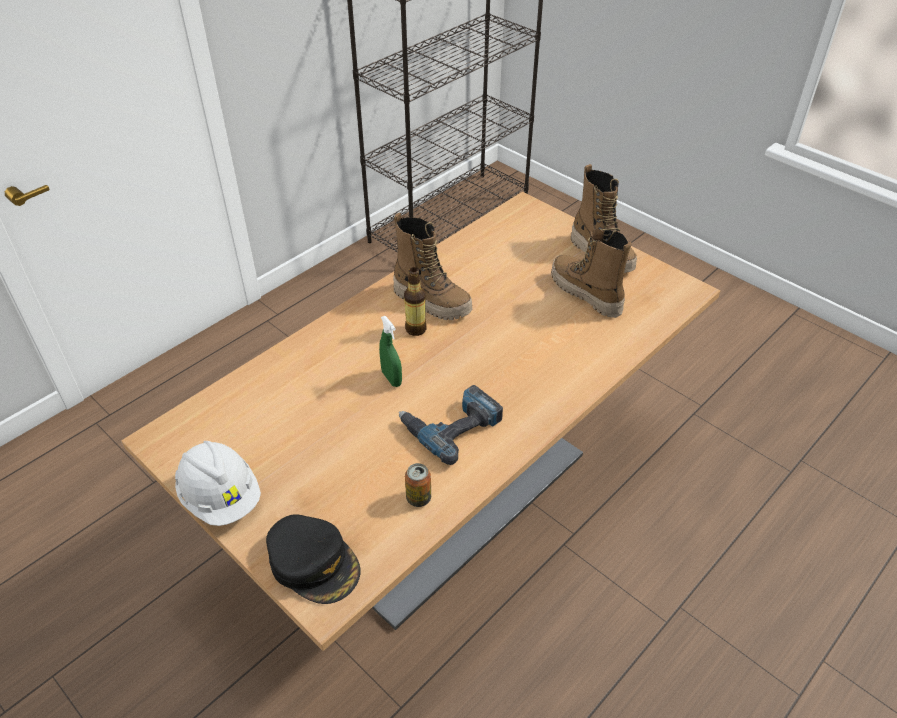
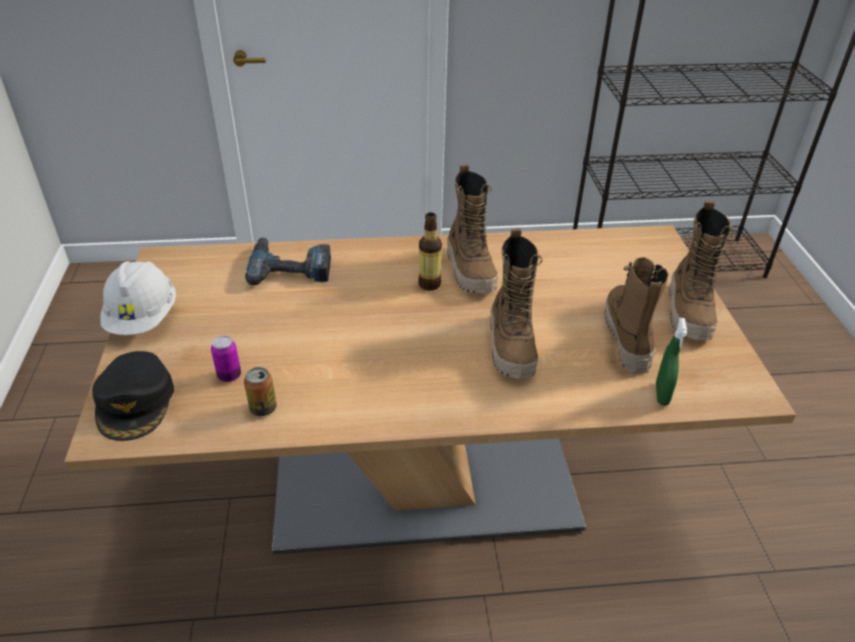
camera: 40 degrees right, 5 degrees down
green spray bottle [379,316,402,387] -> green spray bottle moved to [656,317,687,406]
power drill [399,385,503,465] -> power drill moved to [245,236,331,285]
none -> can [211,335,241,382]
none -> boot [490,228,543,379]

